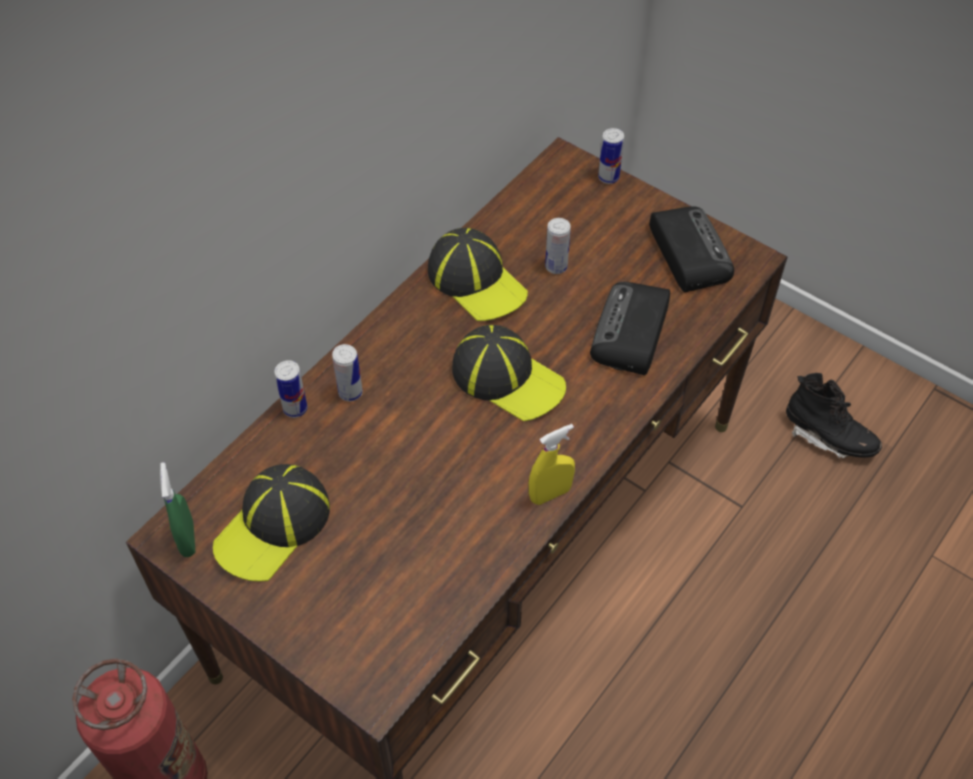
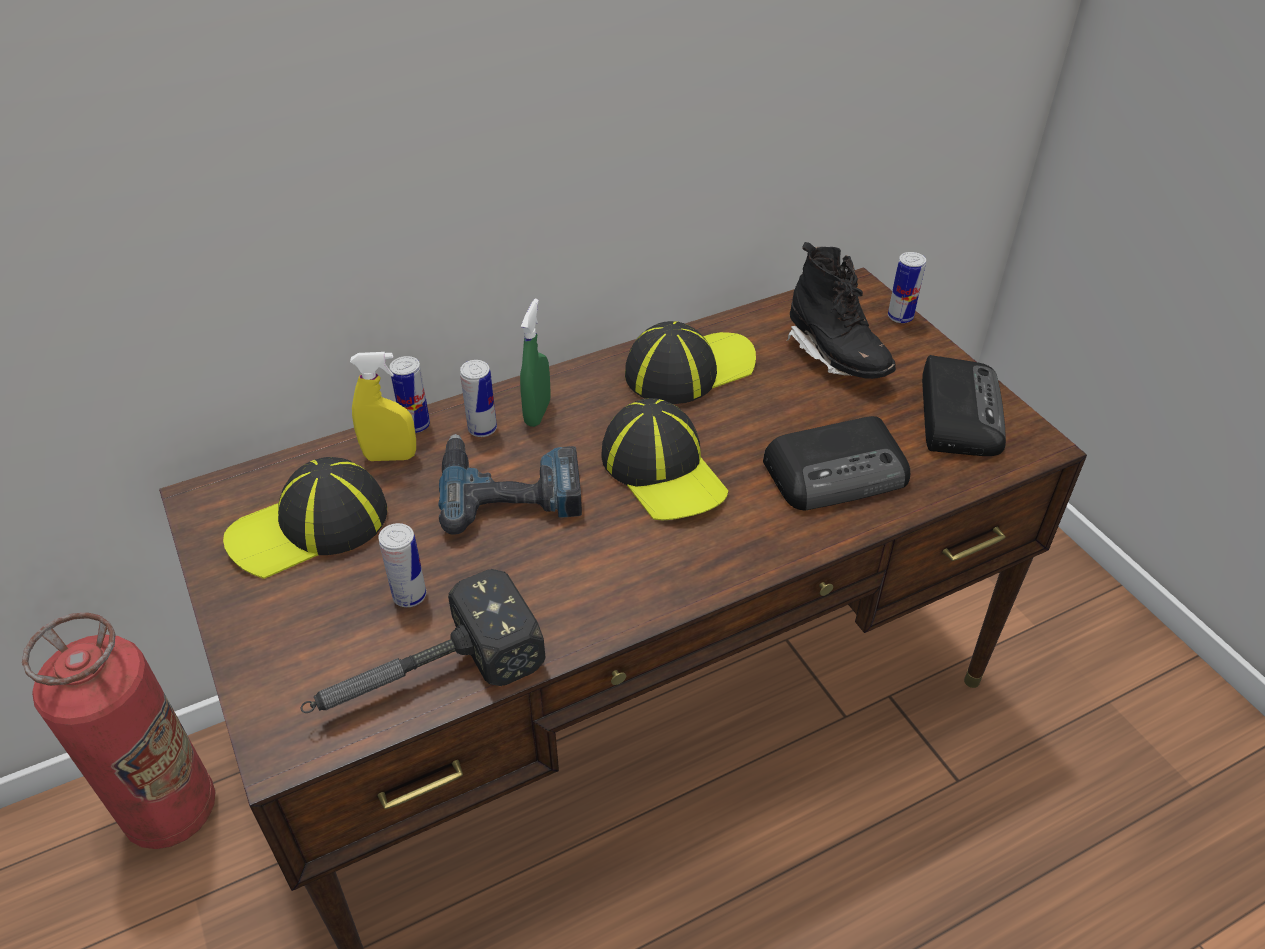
camera: 25 degrees right, 10 degrees down
green spray bottle [160,462,195,557] -> green spray bottle moved to [520,299,550,427]
cap [428,228,528,321] -> cap turned 105 degrees counterclockwise [625,321,756,404]
yellow spray bottle [529,424,575,505] -> yellow spray bottle moved to [350,352,416,461]
can [545,218,571,274] -> can moved to [378,523,427,607]
radio [590,282,670,375] -> radio turned 150 degrees counterclockwise [763,416,910,510]
black boot [786,373,882,458] -> black boot moved to [786,242,896,379]
none -> hammer [300,569,546,713]
none -> power drill [439,434,582,535]

